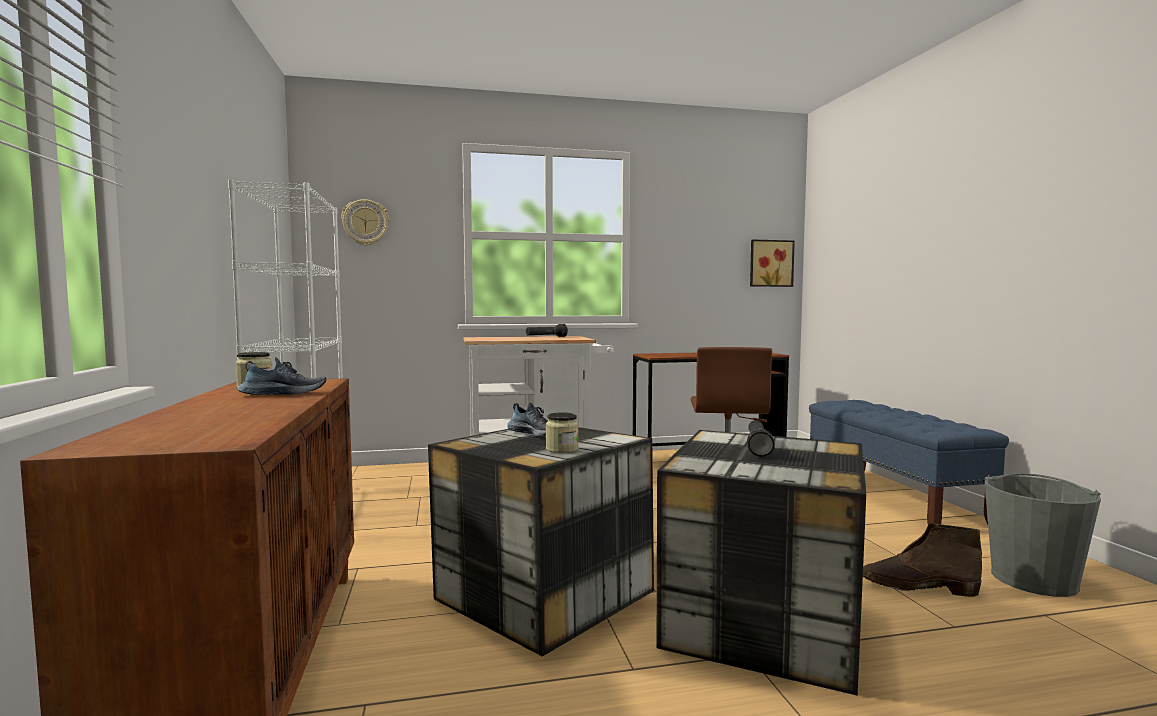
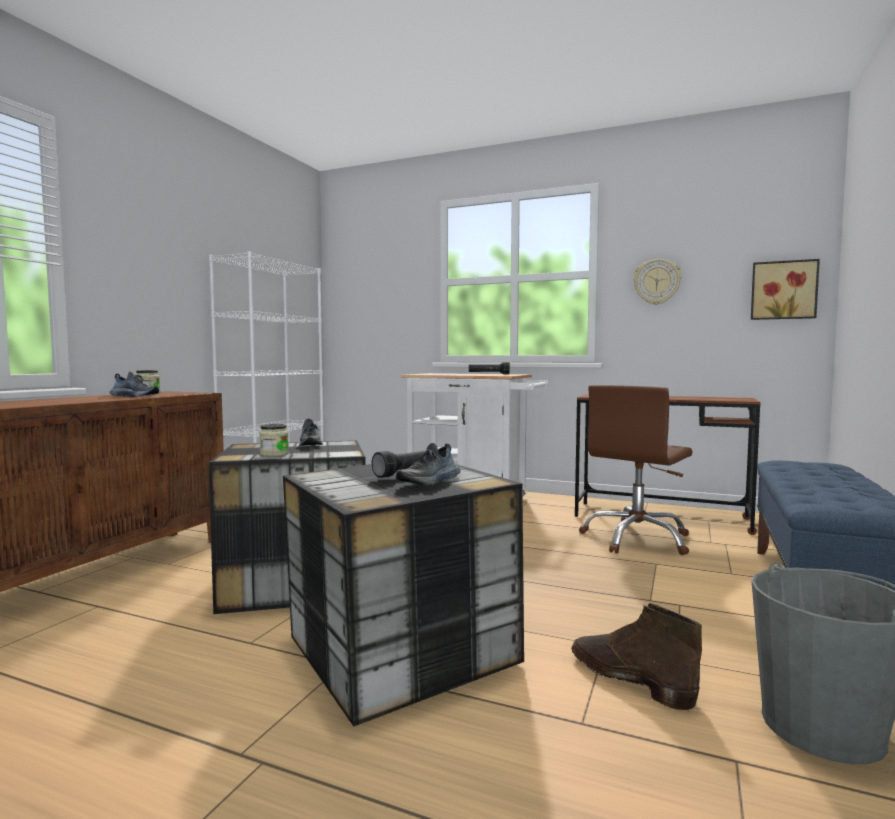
camera: 35 degrees right, 0 degrees up
wall clock [341,199,389,246] -> wall clock moved to [633,259,682,305]
none -> shoe [396,443,461,485]

